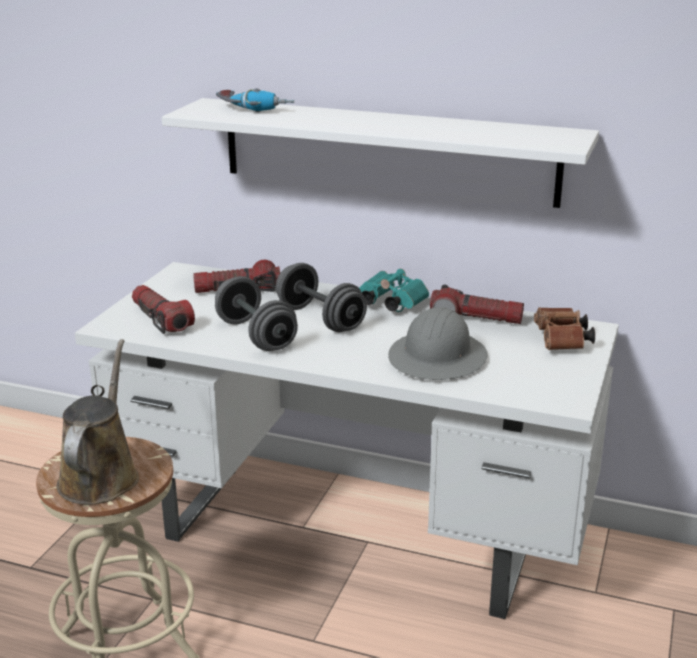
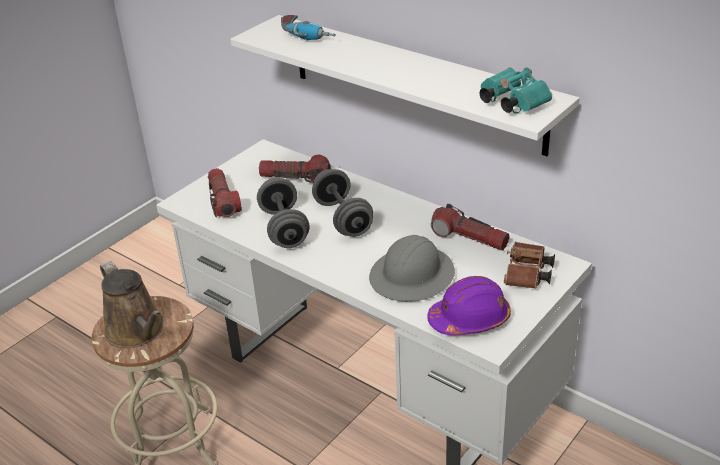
camera: 20 degrees right, 10 degrees up
brown watering can [57,339,139,505] -> brown watering can turned 120 degrees clockwise [100,261,163,348]
turquoise binoculars [359,269,429,312] -> turquoise binoculars moved to [479,67,552,114]
none -> purple hard hat [427,276,511,335]

